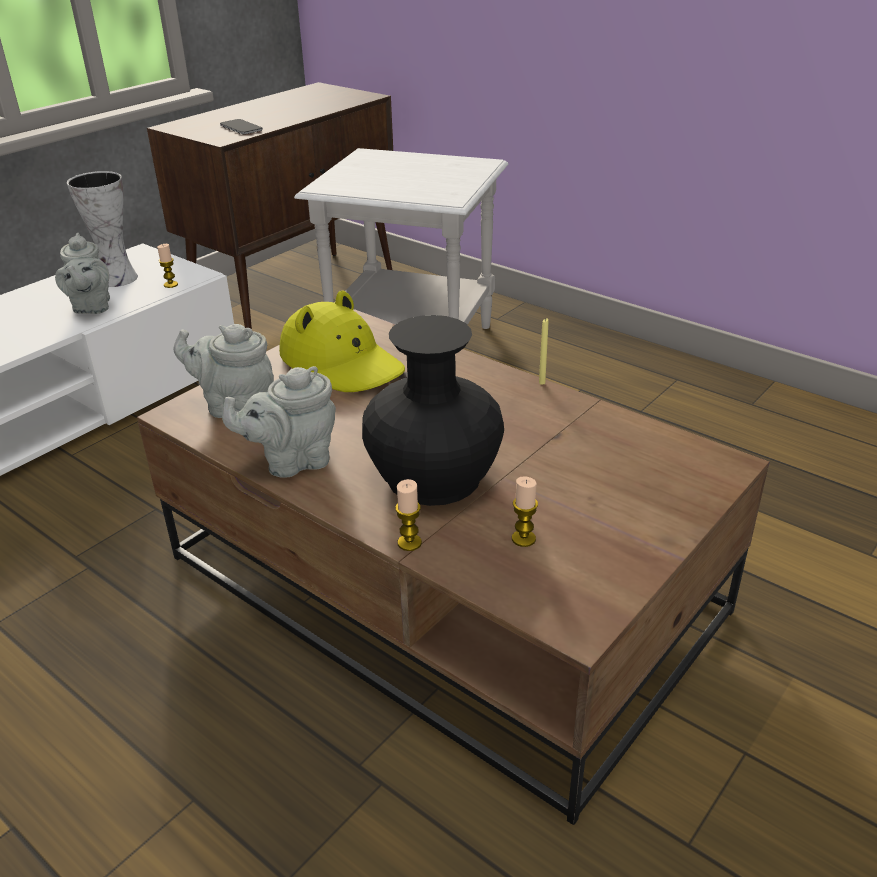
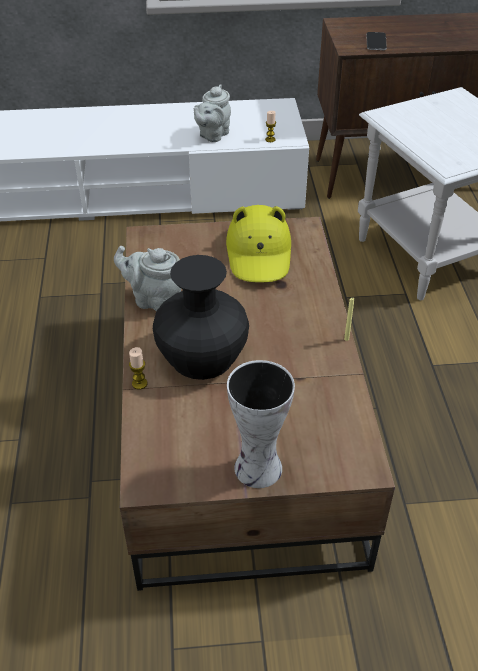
camera: 45 degrees right, 10 degrees up
vase [67,171,138,287] -> vase moved to [227,360,295,488]
grey teapot [174,324,274,418] -> none
candle [512,476,538,547] -> none

